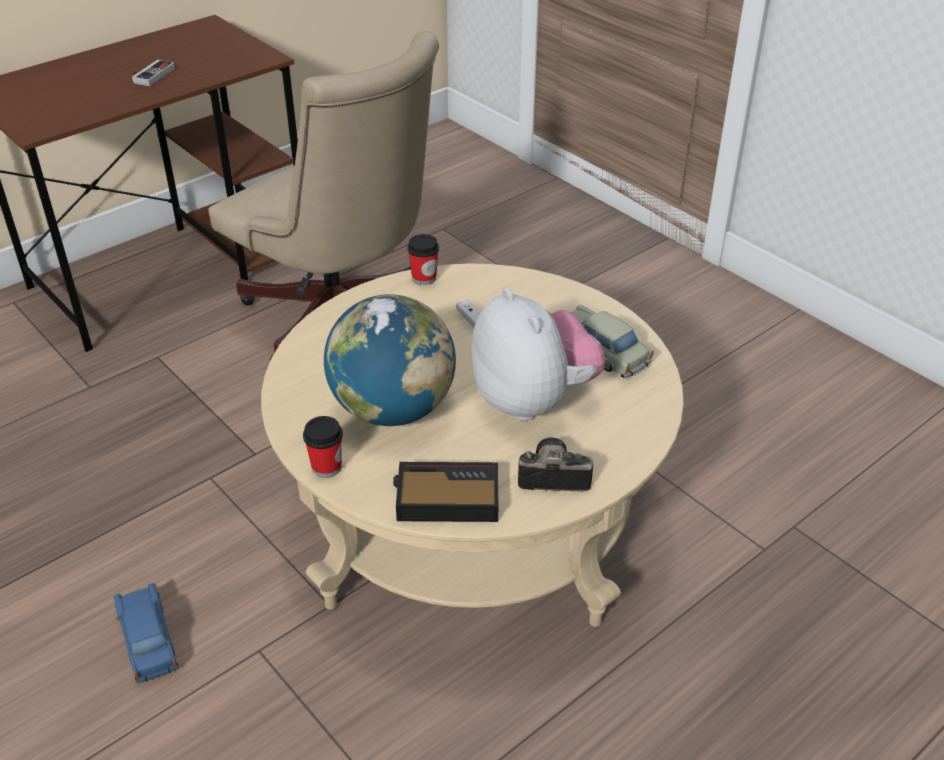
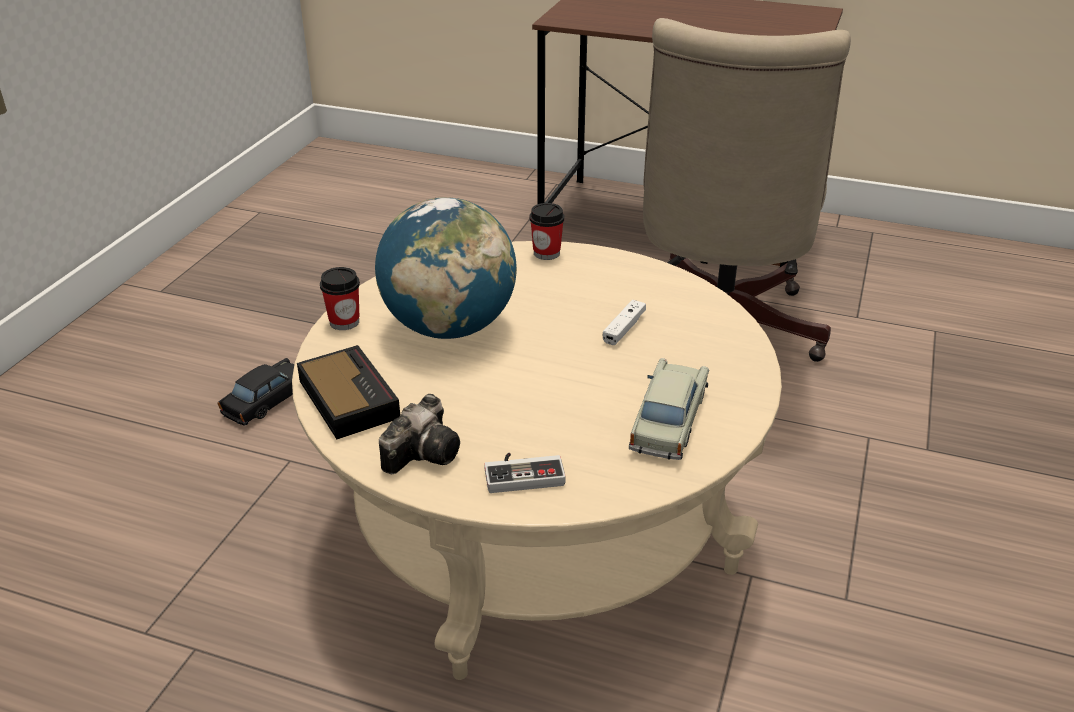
camera: 60 degrees right, 5 degrees down
blue toy car [114,583,179,683] -> black toy car [218,358,294,426]
game controller [132,60,175,86] -> game controller moved to [484,453,566,493]
cup [407,234,439,285] -> cup moved to [529,203,565,260]
plush toy [471,287,605,421] -> none
camera [518,437,593,492] -> camera turned 60 degrees clockwise [379,394,460,474]

